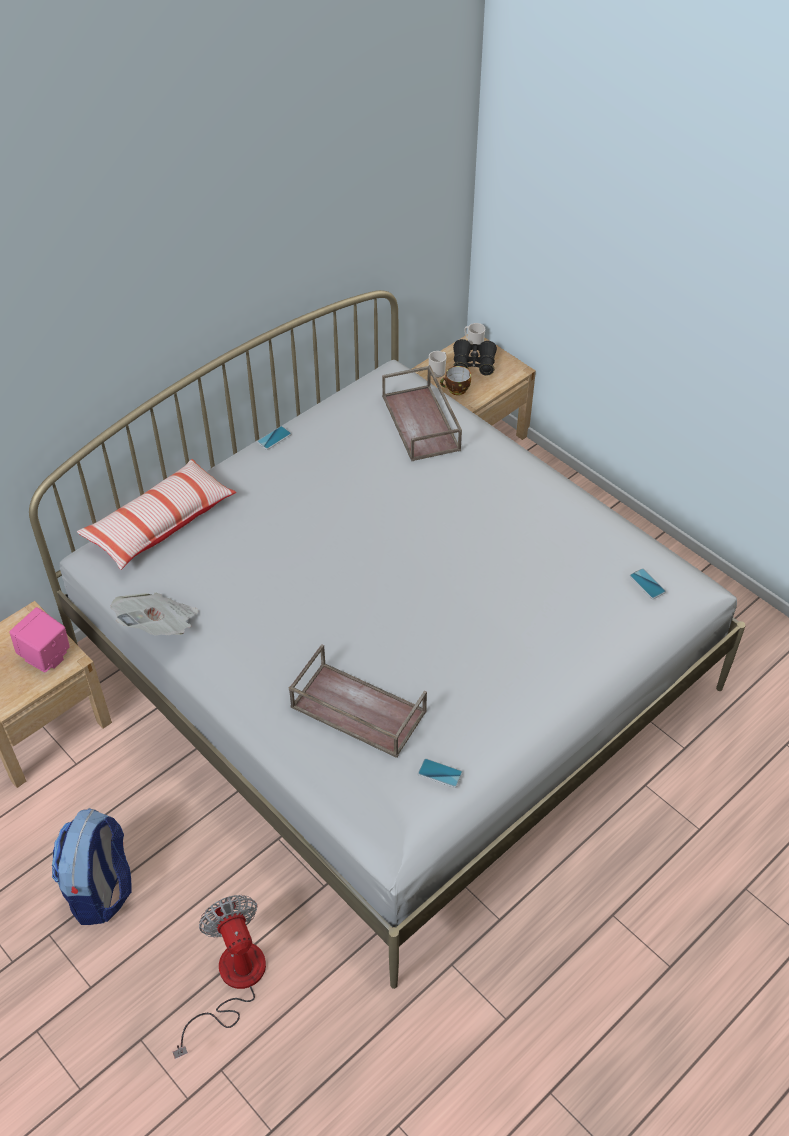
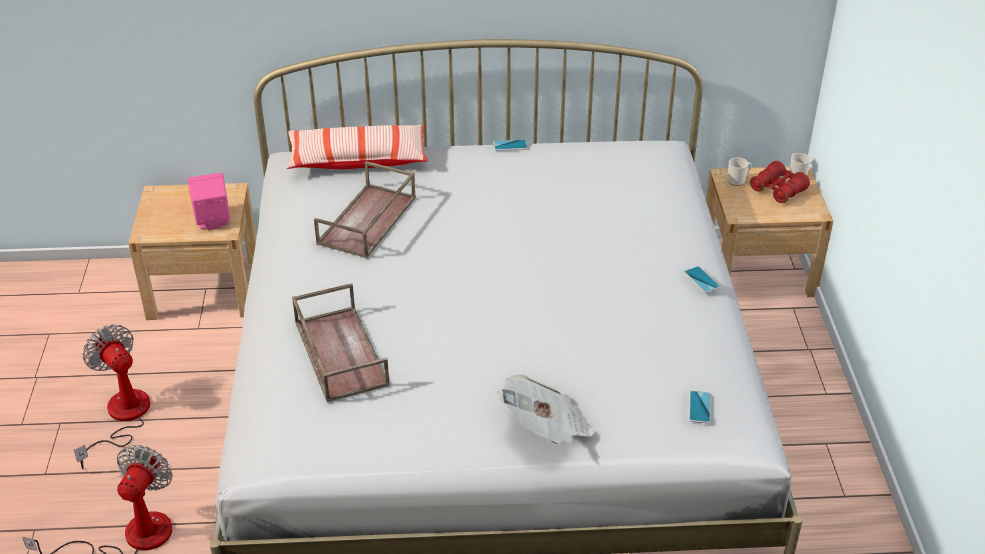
camera: 40 degrees right, 10 degrees down
backpack [52,808,132,925] -> fan [74,324,150,469]
newspaper [110,593,199,636] -> newspaper moved to [497,374,595,444]
brown tray [382,365,462,461] -> brown tray moved to [314,161,416,258]
phone [418,758,463,788] -> phone moved to [684,266,720,293]
cup [440,366,471,395] -> none
black binoculars [453,339,497,376] -> red binoculars [750,161,810,203]

